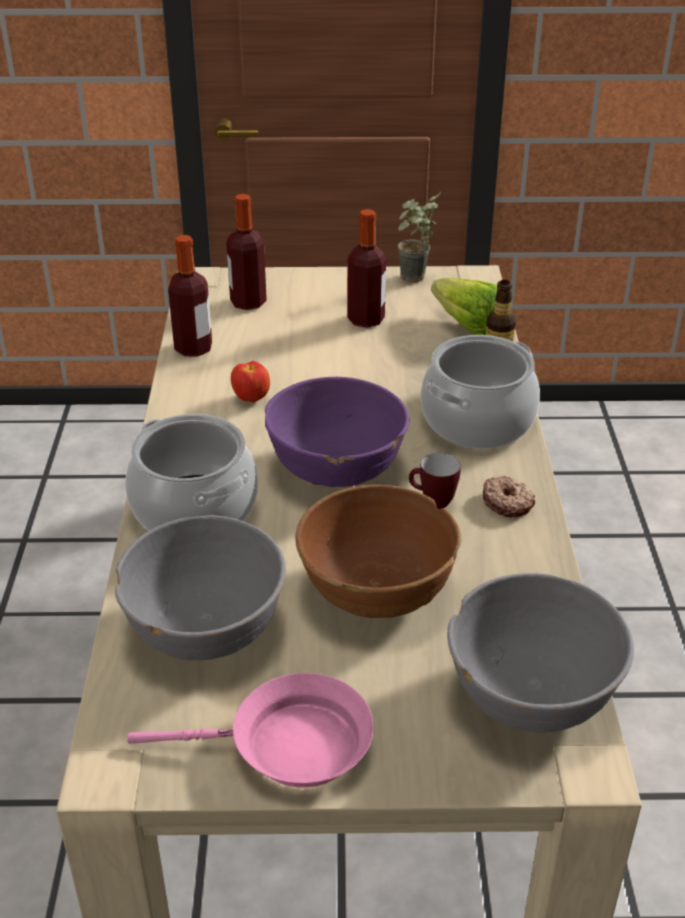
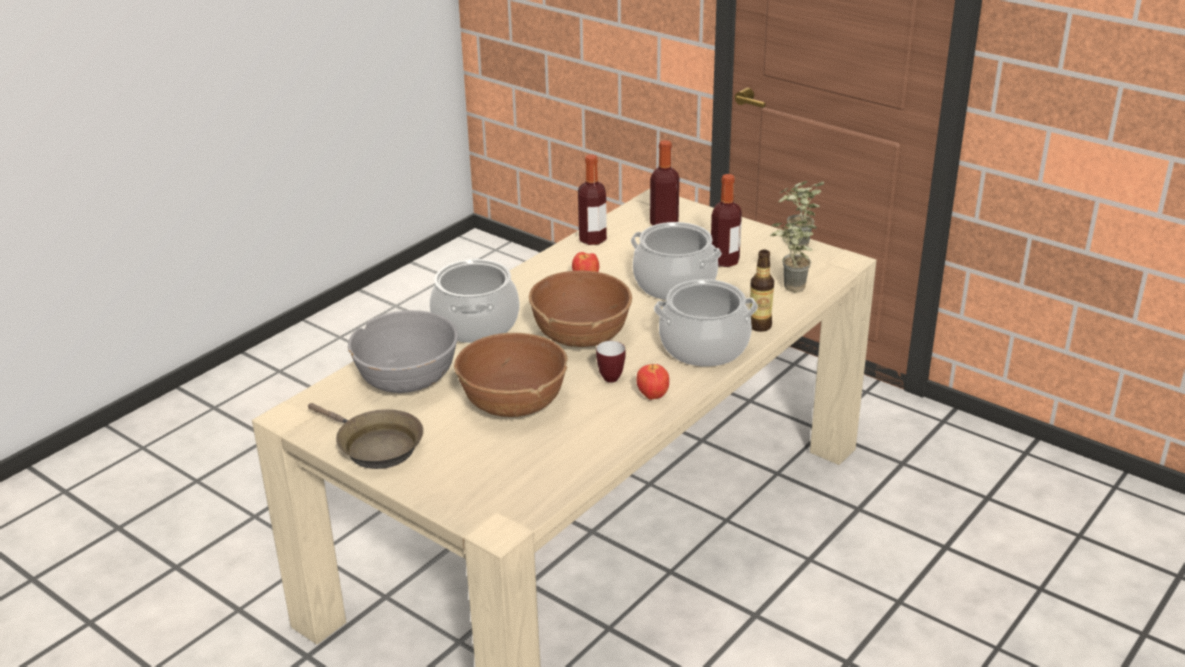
camera: 40 degrees right, 5 degrees down
pink frying pan [127,673,374,788] -> brown frying pan [308,403,424,469]
purple bowl [265,377,409,487] -> brown bowl [529,271,632,347]
lettuce [431,278,512,335] -> potted plant [770,221,817,292]
grey bowl [447,573,634,733] -> none
donut [483,476,535,517] -> apple [636,364,669,400]
none -> cooking pot [631,222,722,300]

